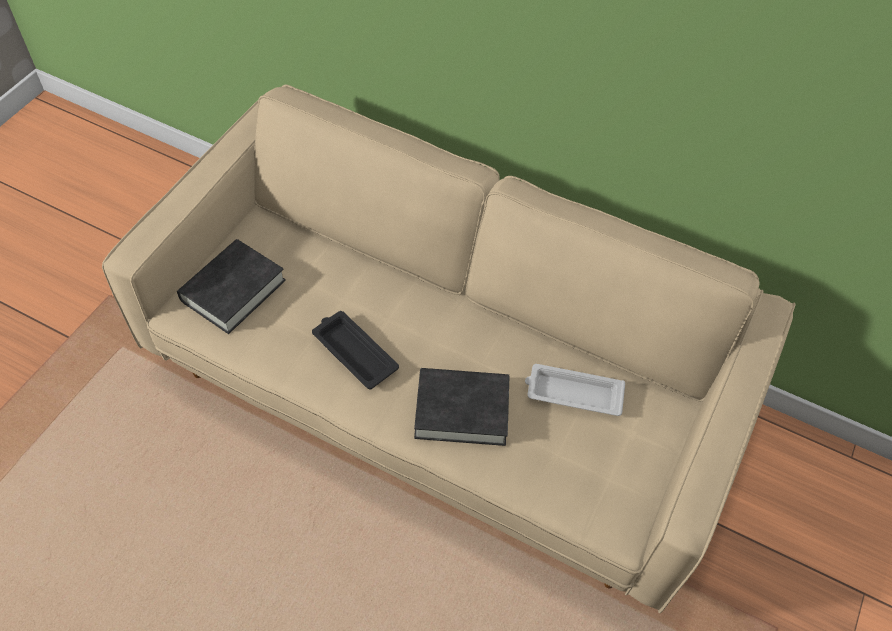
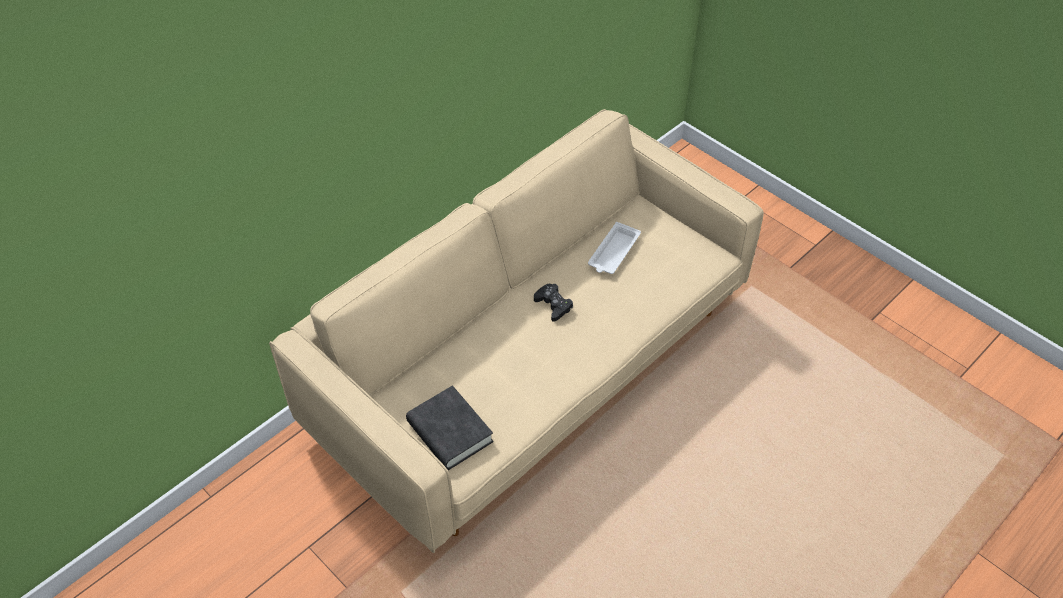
camera: 70 degrees left, 5 degrees down
black tray [312,311,399,389] -> none
black book [414,368,509,446] -> none
none -> black game controller [534,284,573,322]

